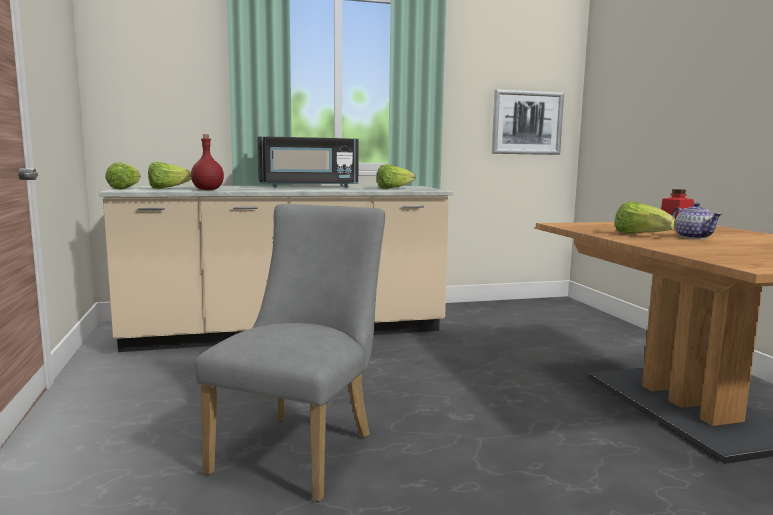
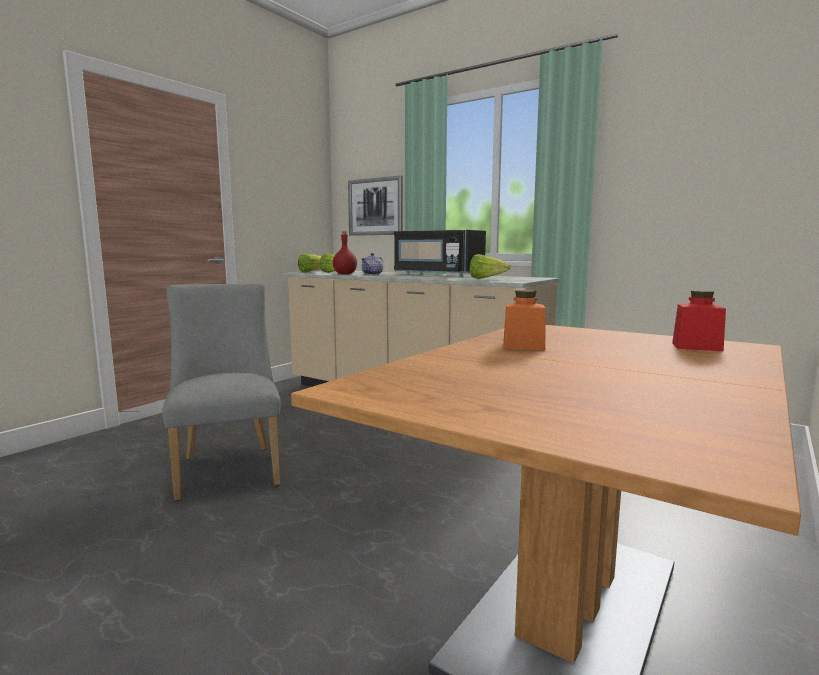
camera: 50 degrees right, 0 degrees up
grey chair [195,204,385,502] -> grey chair turned 90 degrees counterclockwise [162,283,281,501]
picture [492,89,564,155] -> picture moved to [348,175,403,236]
lettuce [614,201,676,234] -> orange jar [503,290,546,351]
teapot [672,203,722,239] -> teapot moved to [361,253,383,275]

